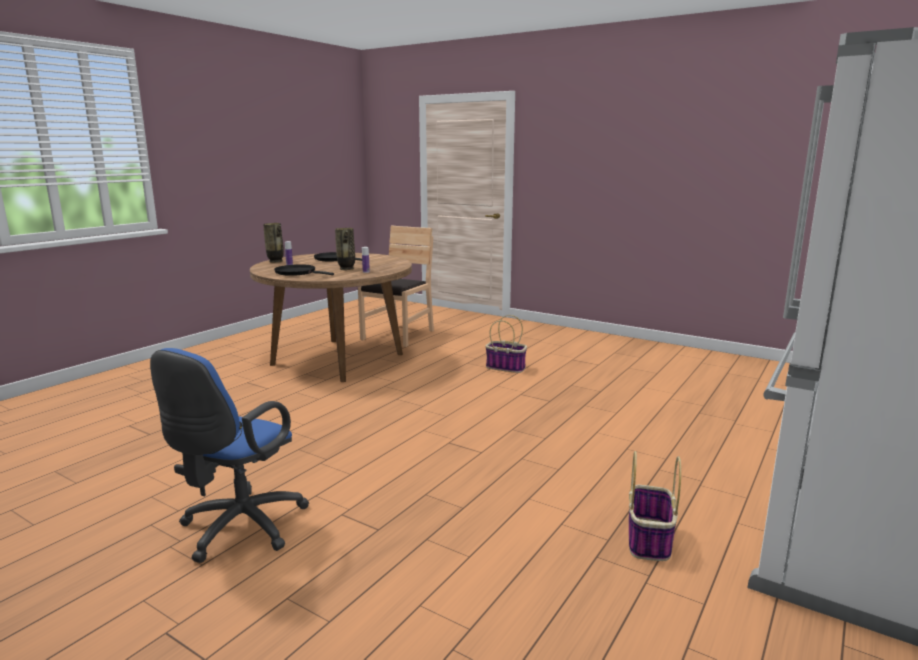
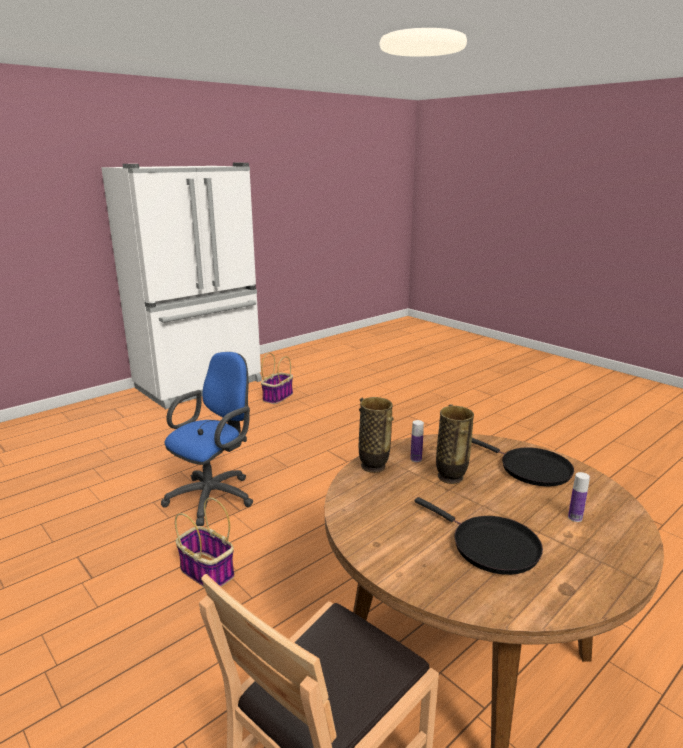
camera: 165 degrees left, 5 degrees up
blue office chair [150,348,309,563] -> blue office chair moved to [161,352,253,526]
vase [263,223,284,263] -> vase moved to [358,397,394,473]

